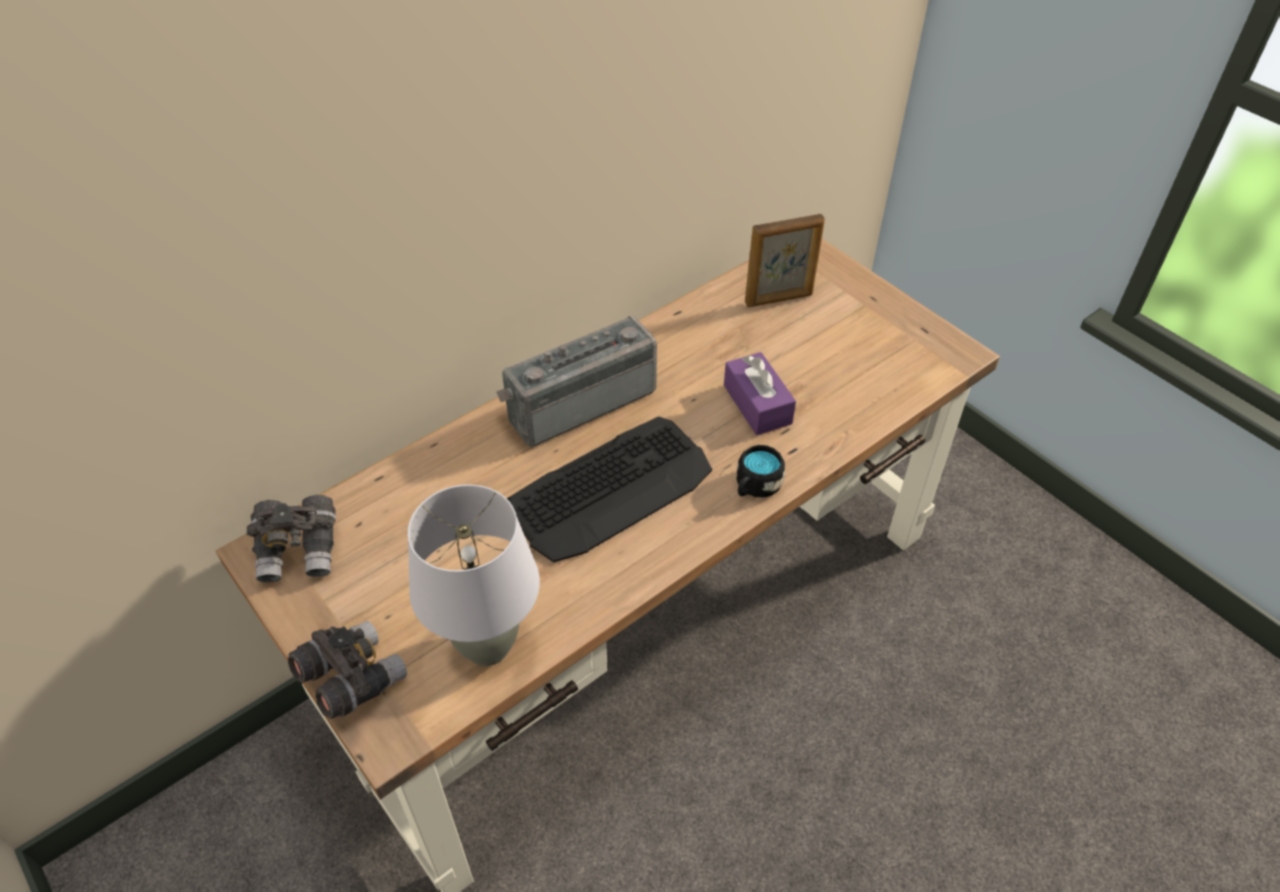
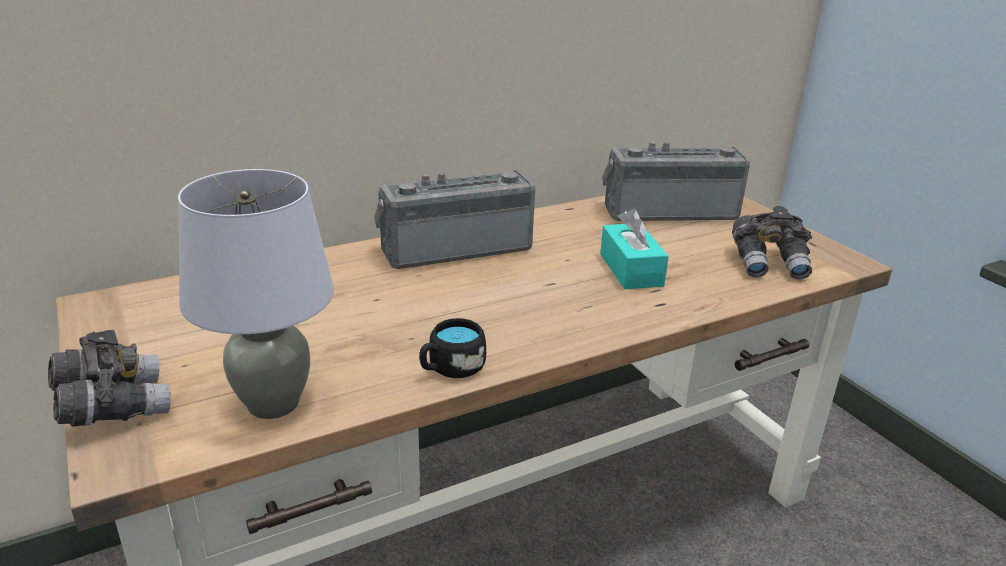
camera: 10 degrees right, 20 degrees down
grey binoculars [247,495,336,582] -> grey binoculars moved to [732,206,812,279]
keyboard [507,417,712,563] -> none
purple tissue box [724,352,796,435] -> turquoise tissue box [600,208,669,289]
black mug [737,445,785,498] -> black mug moved to [419,318,486,378]
picture frame [745,214,825,307] -> radio [602,142,750,221]

